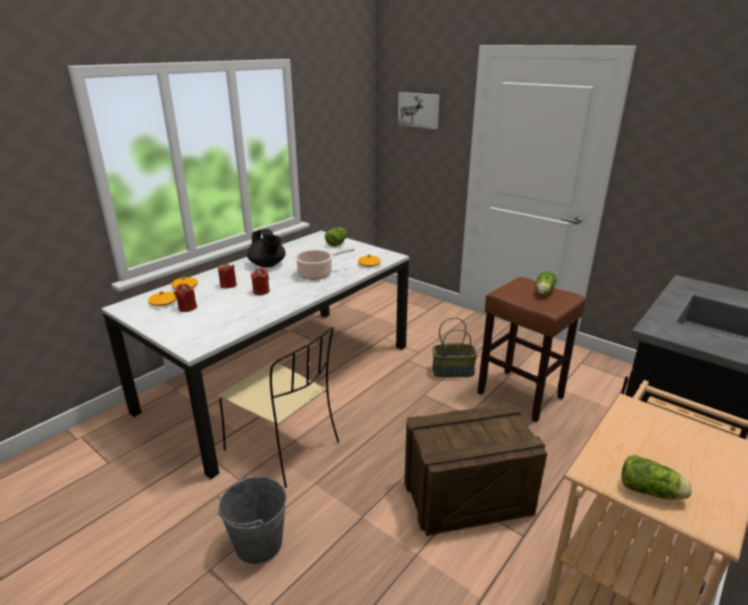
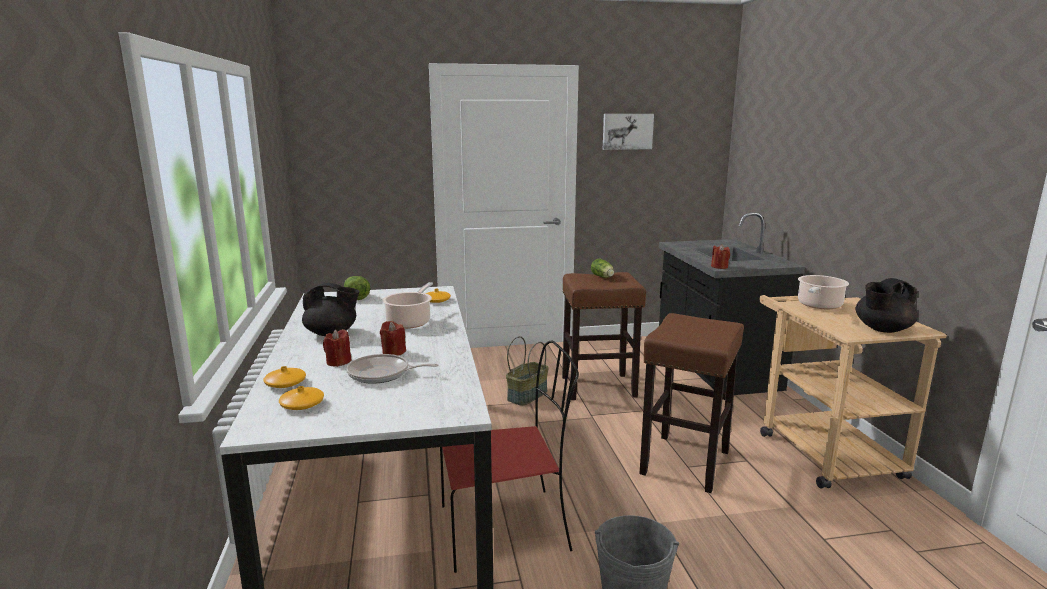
camera: 50 degrees left, 10 degrees down
red candle [174,284,197,312] -> red candle moved to [711,244,730,269]
beige chair [218,327,339,488] -> red chair [440,340,579,573]
picture [398,92,440,129] -> picture moved to [603,114,654,150]
crate [404,403,547,536] -> brown stool [639,313,744,493]
lettuce [621,455,692,500] -> black teapot [856,278,918,333]
none -> frying pan [347,354,438,384]
none -> cooking pot [798,275,849,309]

